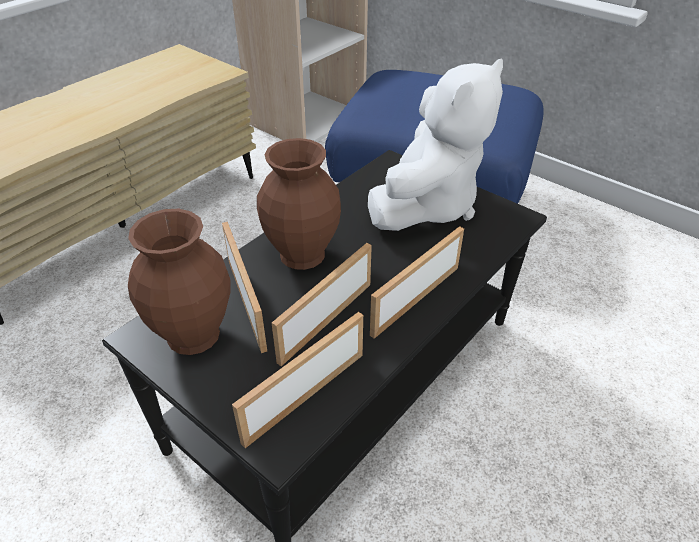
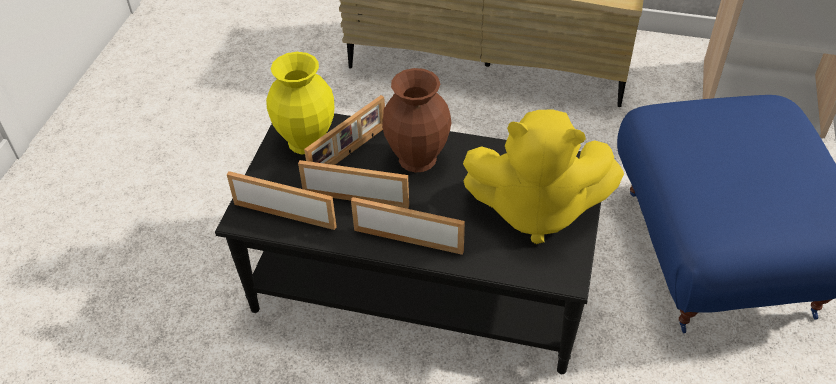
camera: 65 degrees right, 5 degrees up
brown vase [128,209,231,355] -> yellow vase [266,52,334,154]
white plush toy [368,59,503,231] -> yellow plush toy [463,110,624,244]

